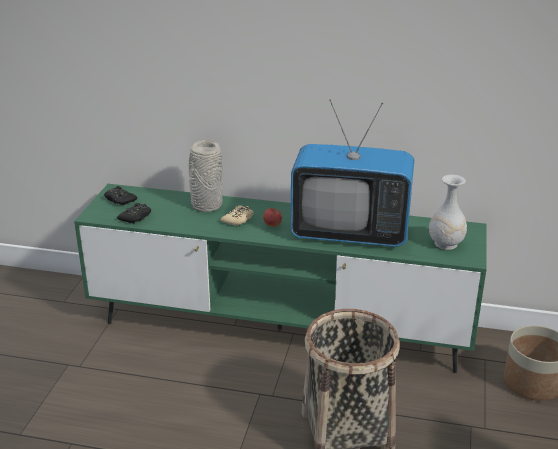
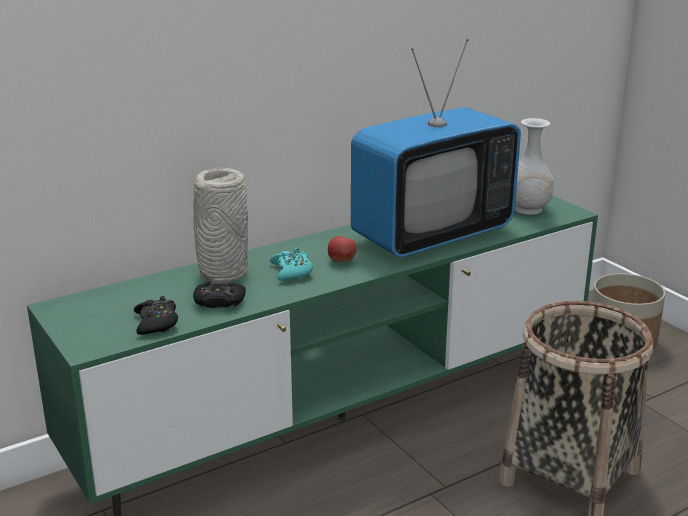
camera: 45 degrees left, 5 degrees down
black game controller [104,186,137,205] -> black game controller moved to [193,281,246,308]
beige game controller [221,205,254,226] -> turquoise game controller [270,248,313,281]

